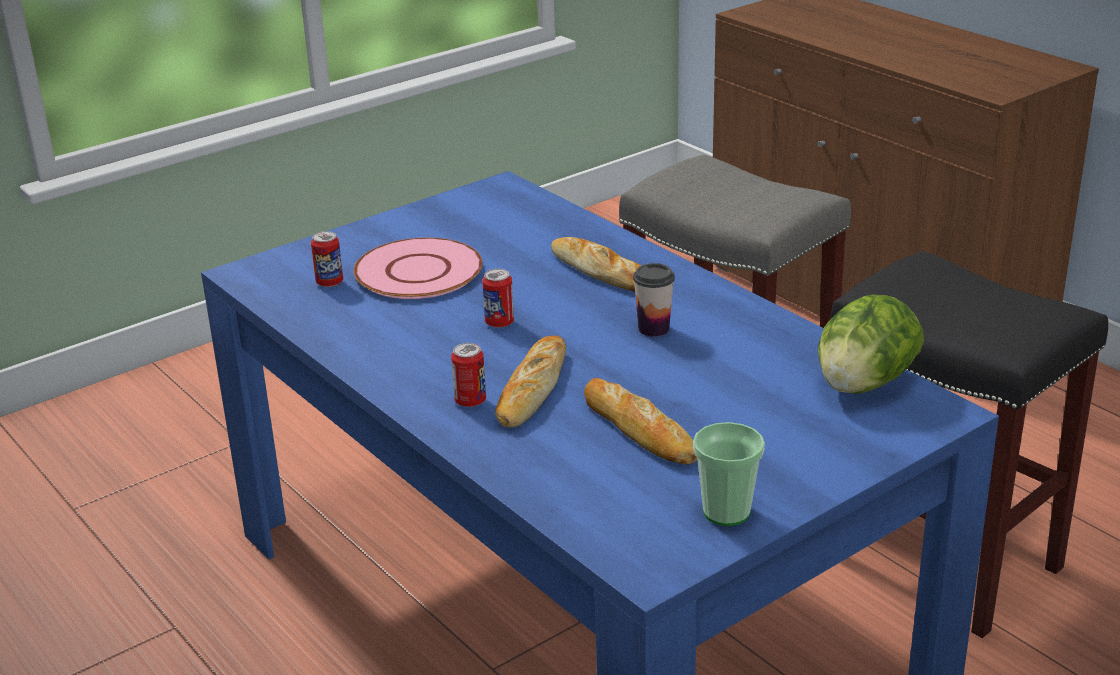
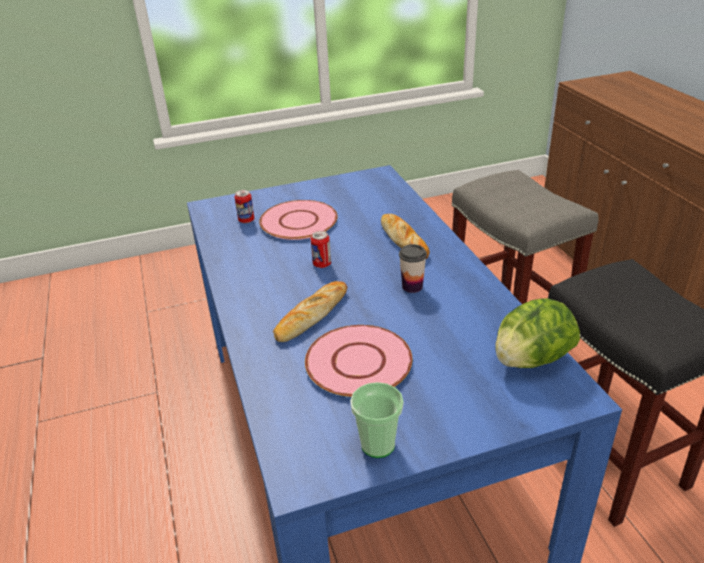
camera: 20 degrees right, 5 degrees up
can [451,343,486,407] -> none
bread [584,378,697,465] -> pink plate [305,325,412,397]

